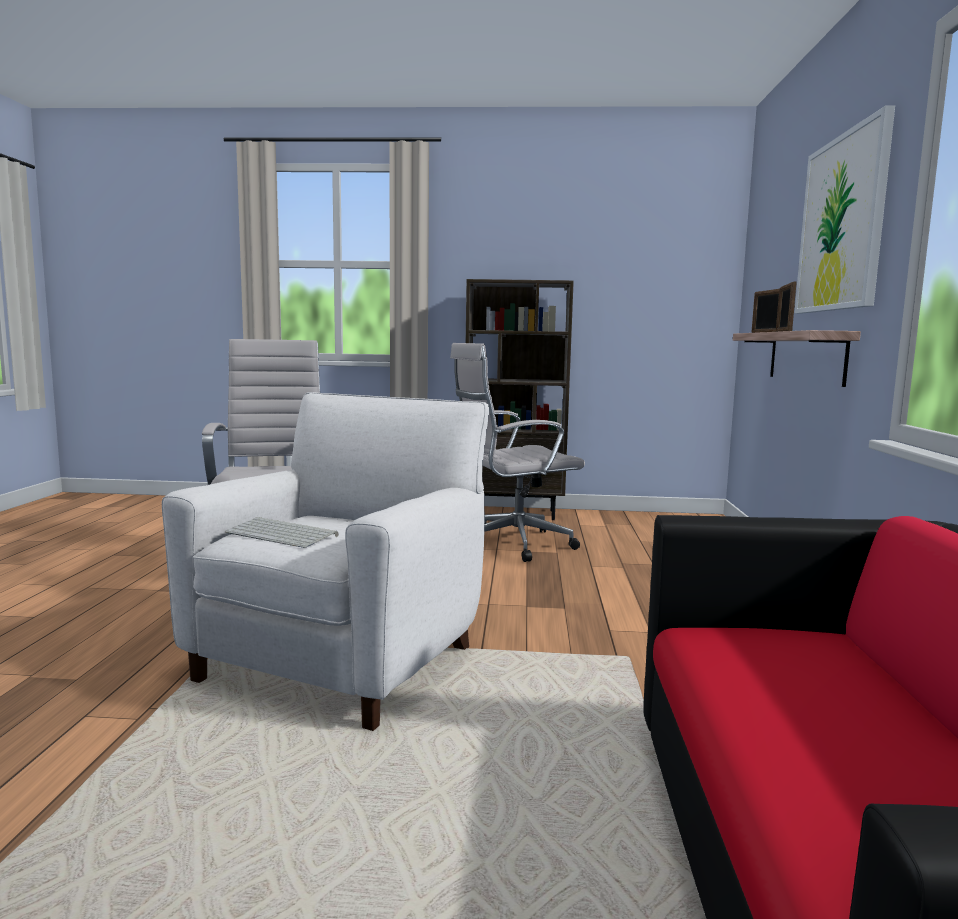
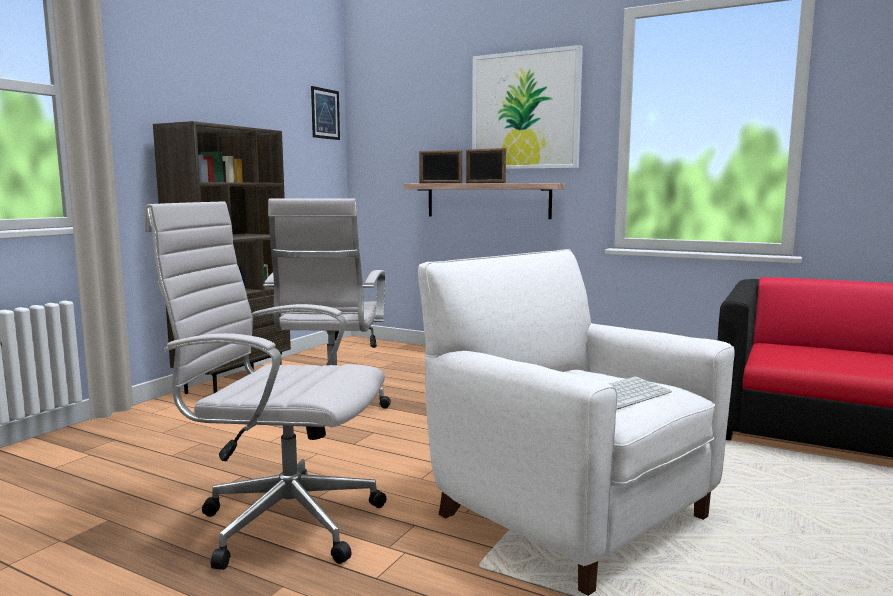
camera: 65 degrees left, 0 degrees up
none -> picture [311,86,340,140]

